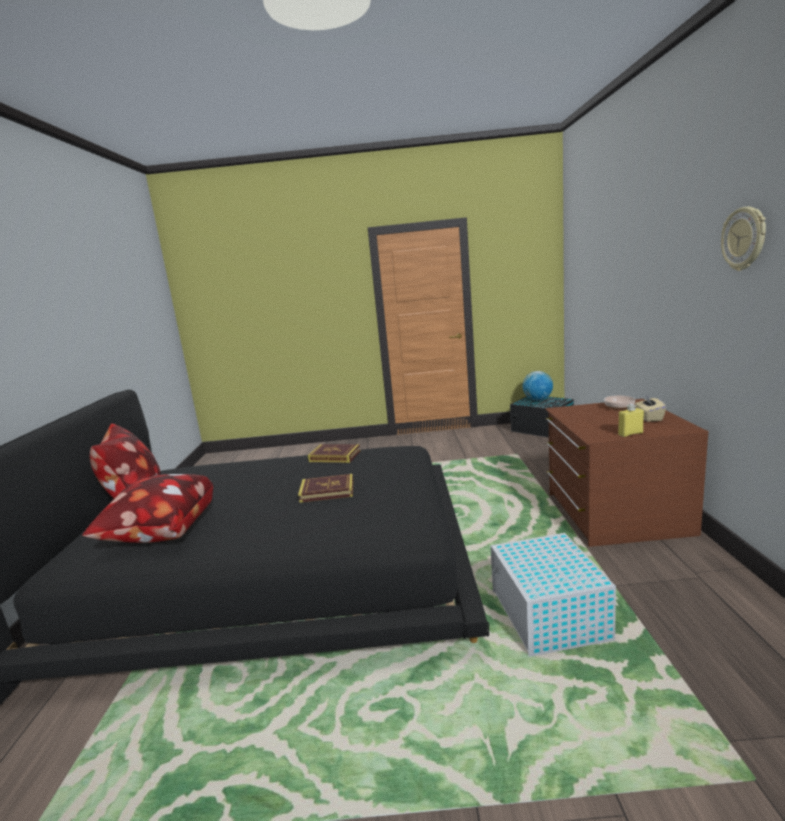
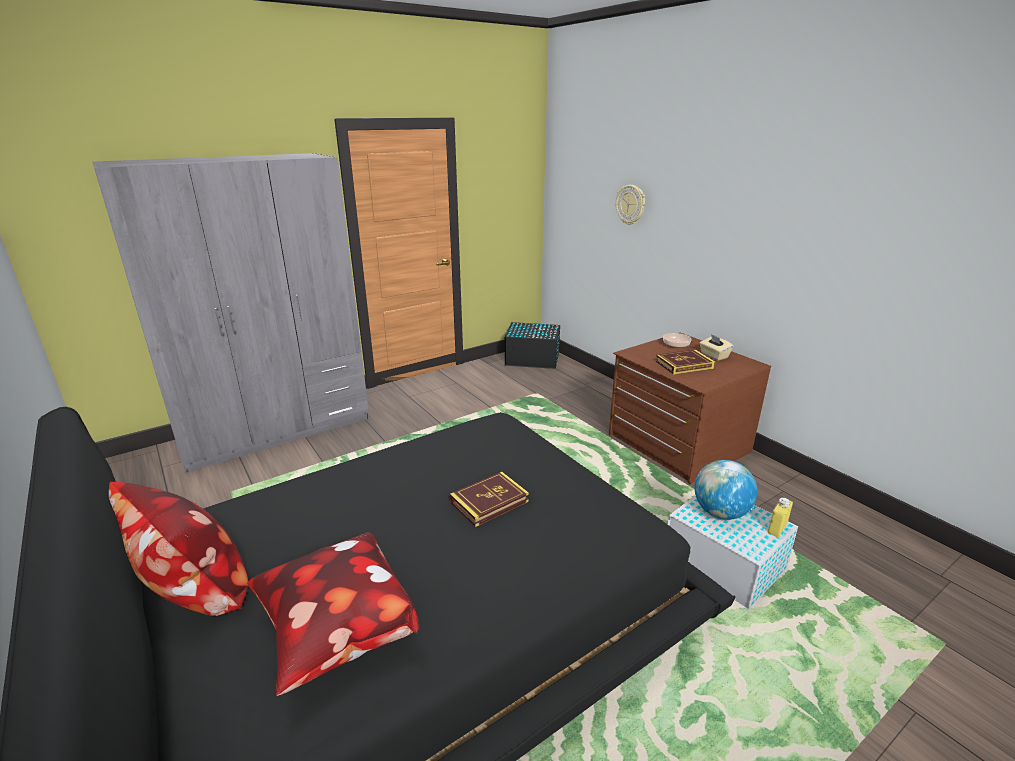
camera: 35 degrees left, 10 degrees up
book [308,444,360,463] -> book moved to [656,349,715,375]
globe [523,371,553,401] -> globe moved to [695,460,757,520]
yellow bottle [618,404,644,437] -> yellow bottle moved to [768,498,793,537]
wall clock [721,207,766,271] -> wall clock moved to [616,185,645,225]
none -> grey wardrobe [92,153,369,474]

